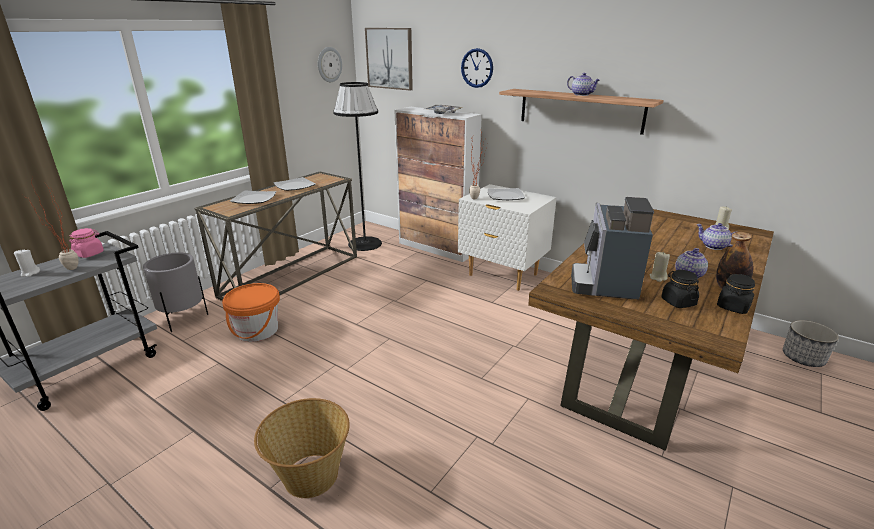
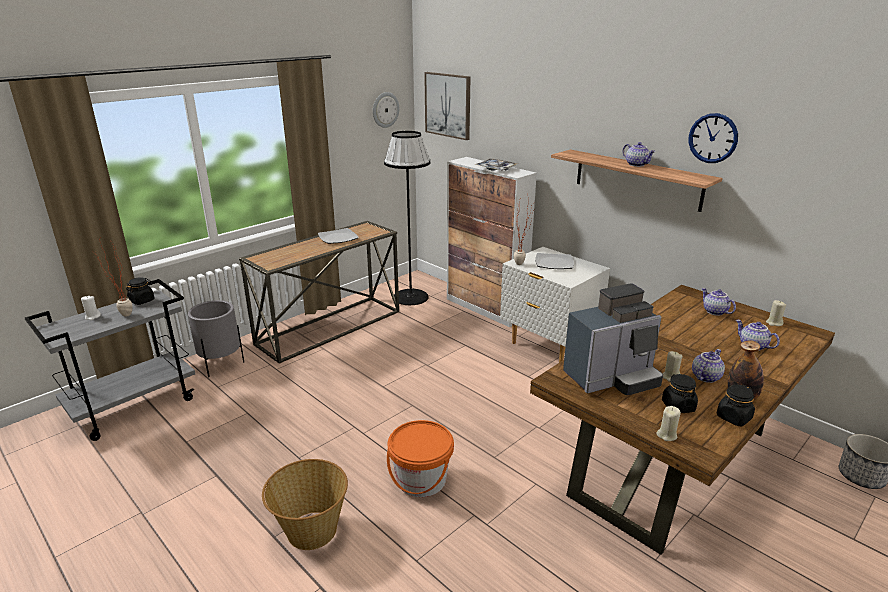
camera: 10 degrees right, 0 degrees up
pink jar [69,228,104,258] -> black jar [126,277,155,305]
orange bucket [222,283,280,342] -> orange bucket moved to [387,420,454,497]
plate [230,190,276,204] -> none
wall clock [461,48,493,88] -> wall clock moved to [688,113,738,163]
coffee machine [571,197,654,299] -> coffee machine turned 135 degrees counterclockwise [563,283,663,395]
none -> beige candle [656,406,681,441]
none -> teapot [702,288,736,316]

